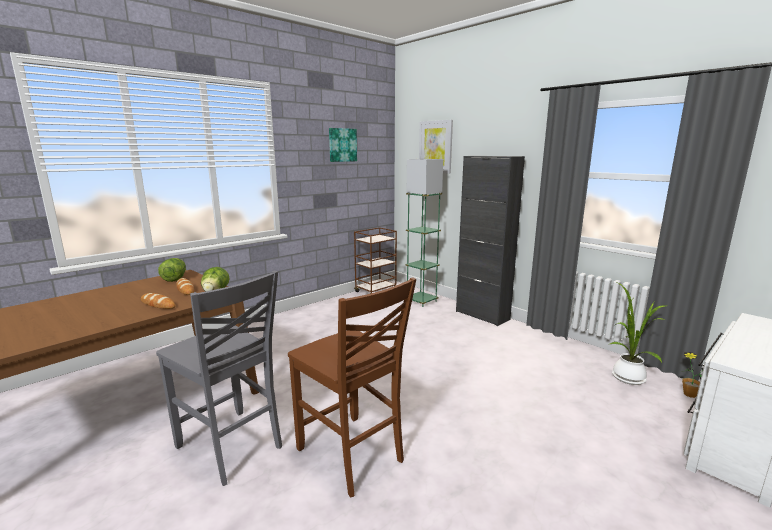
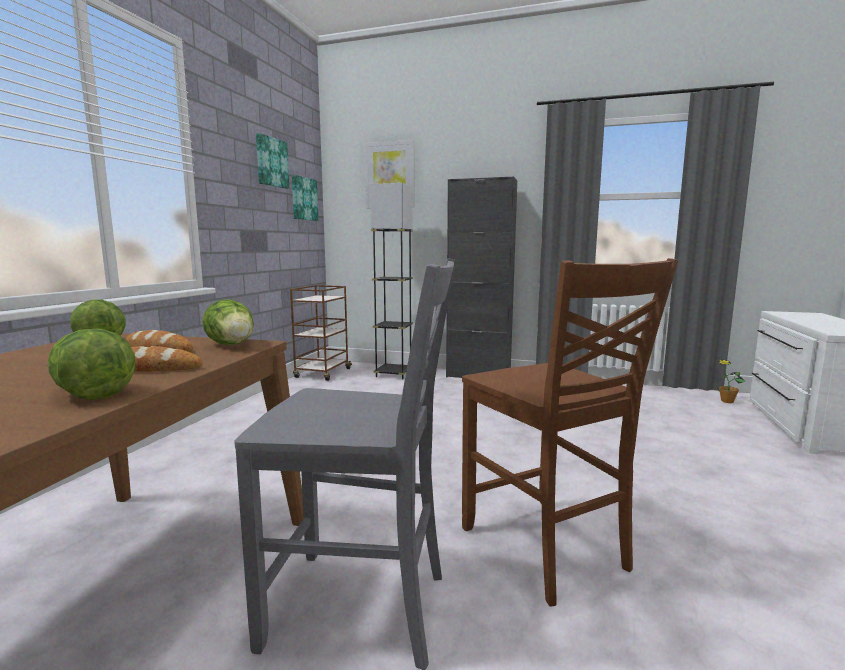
camera: 30 degrees left, 5 degrees down
brown chair [288,277,416,498] -> brown chair turned 45 degrees clockwise [462,258,678,606]
green floor lamp [405,159,443,307] -> grey floor lamp [370,183,413,379]
potted plant [610,283,666,385] -> none
none -> lettuce [48,328,135,400]
none -> picture [292,175,318,221]

